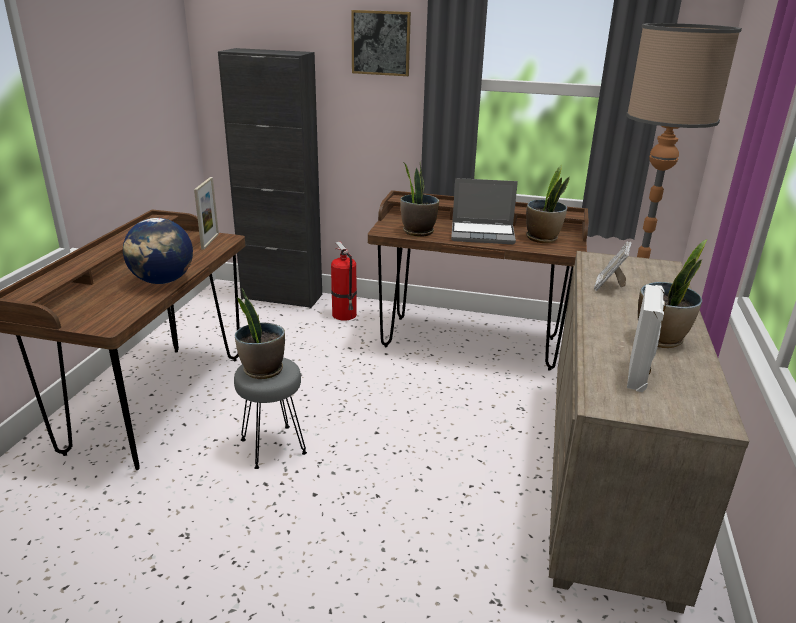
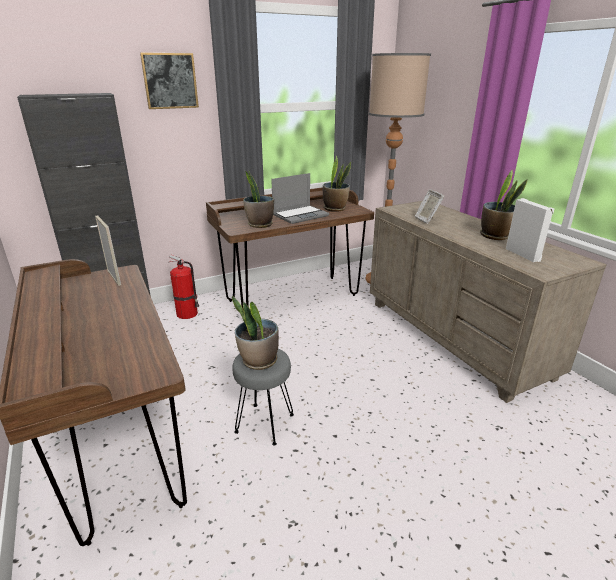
camera: 40 degrees left, 0 degrees up
globe [123,218,193,284] -> none

